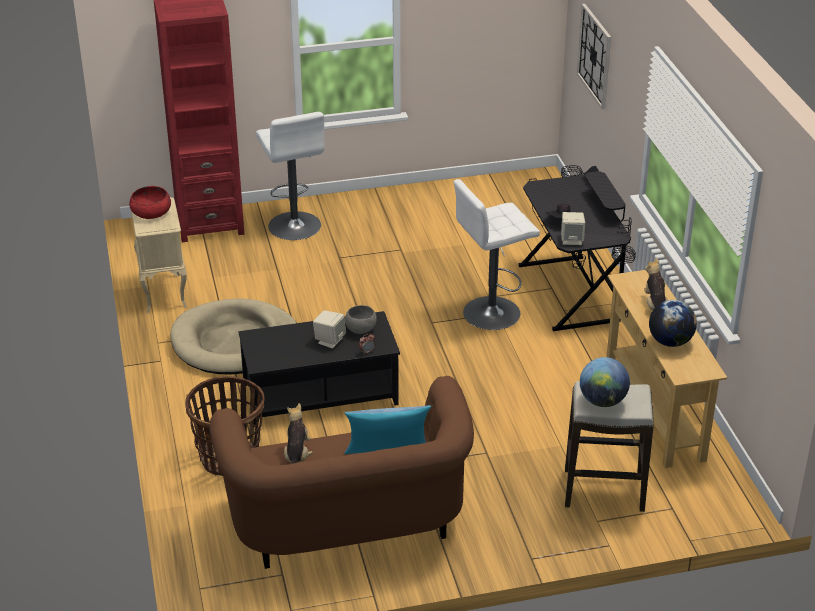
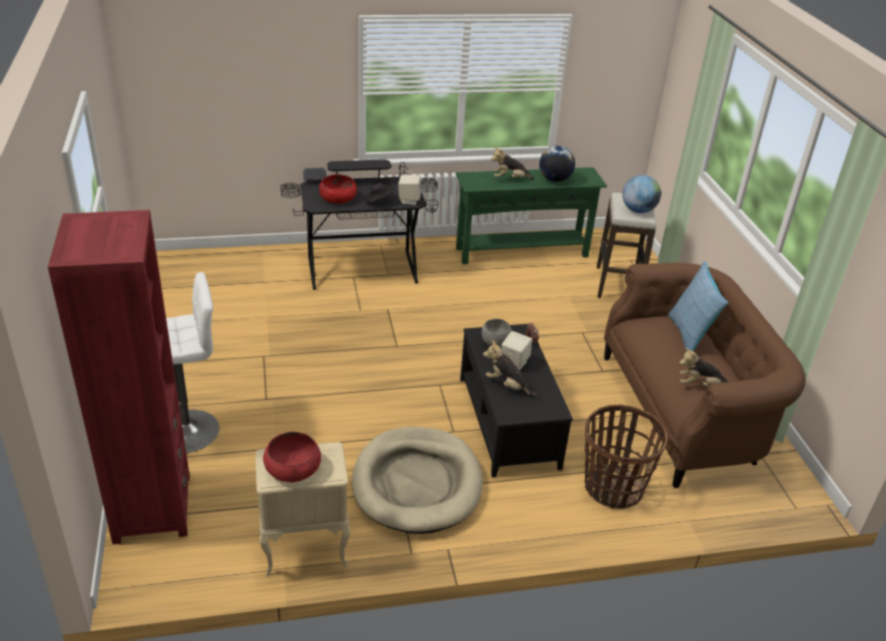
camera: 90 degrees left, 0 degrees up
white stool [453,179,540,330] -> none
wall clock [577,4,611,109] -> none
beige console table [607,270,727,468] -> green console table [456,167,607,264]
none -> red bowl [319,174,357,204]
none -> plush toy [483,340,537,398]

